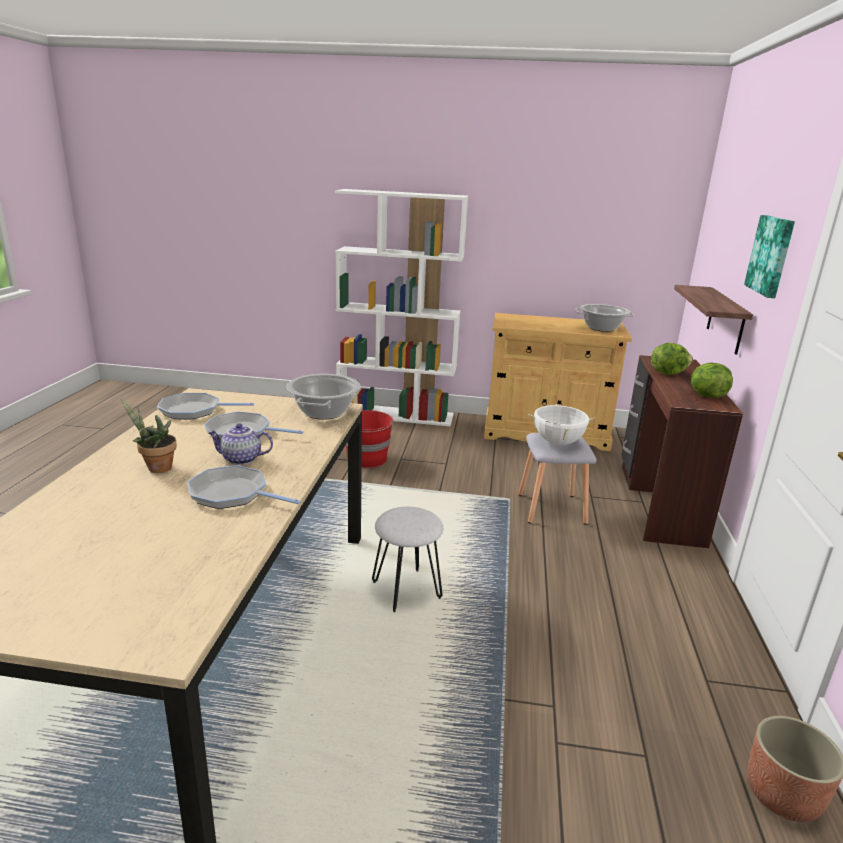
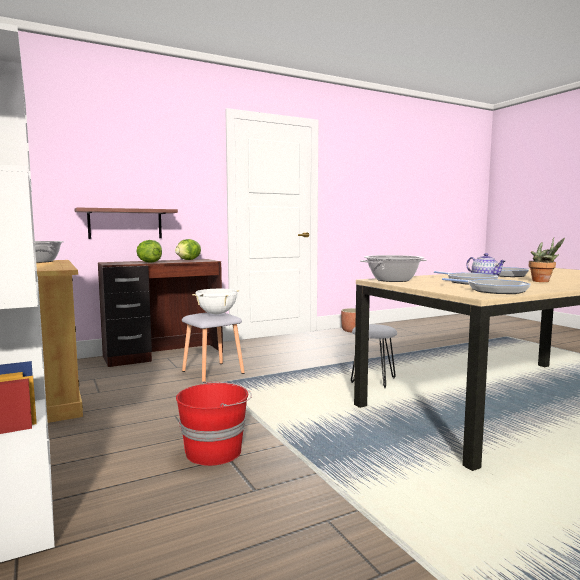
camera: 125 degrees left, 15 degrees down
picture [744,215,795,298] -> none

